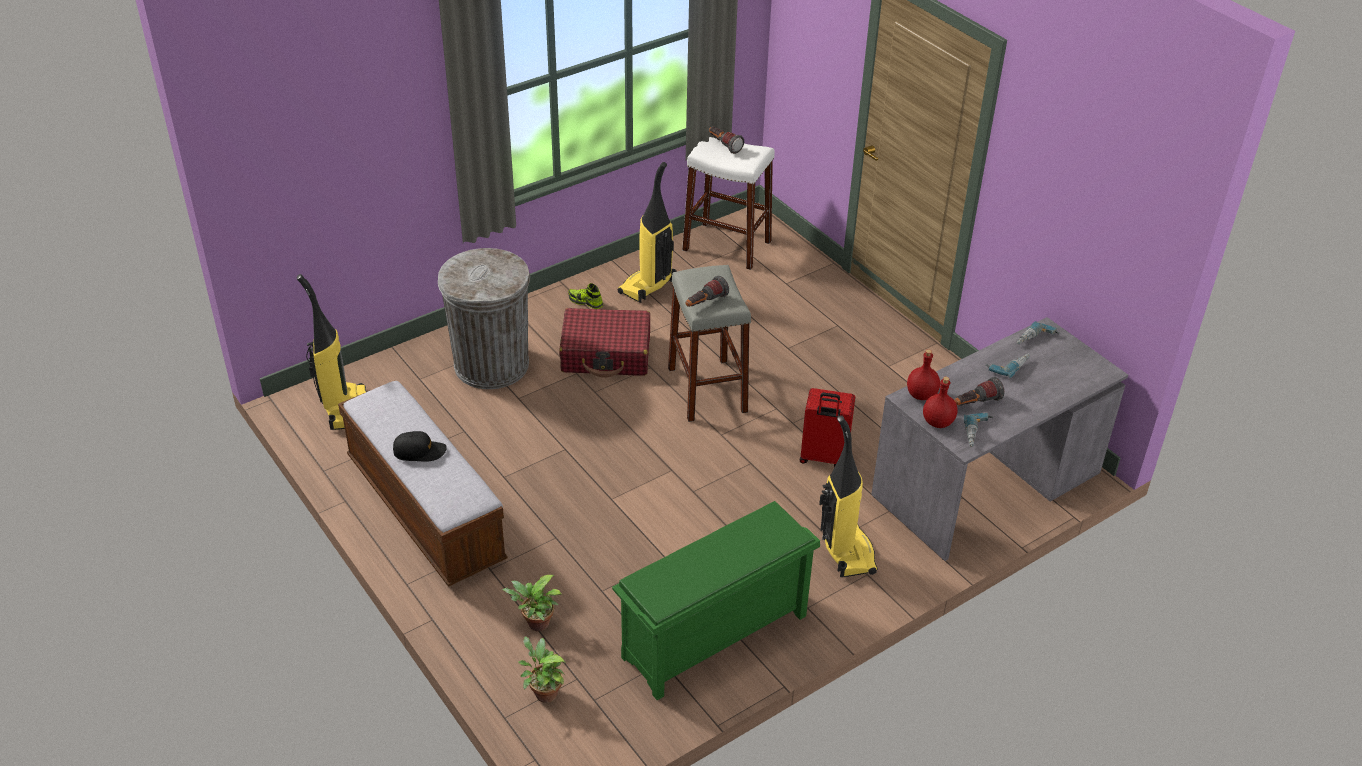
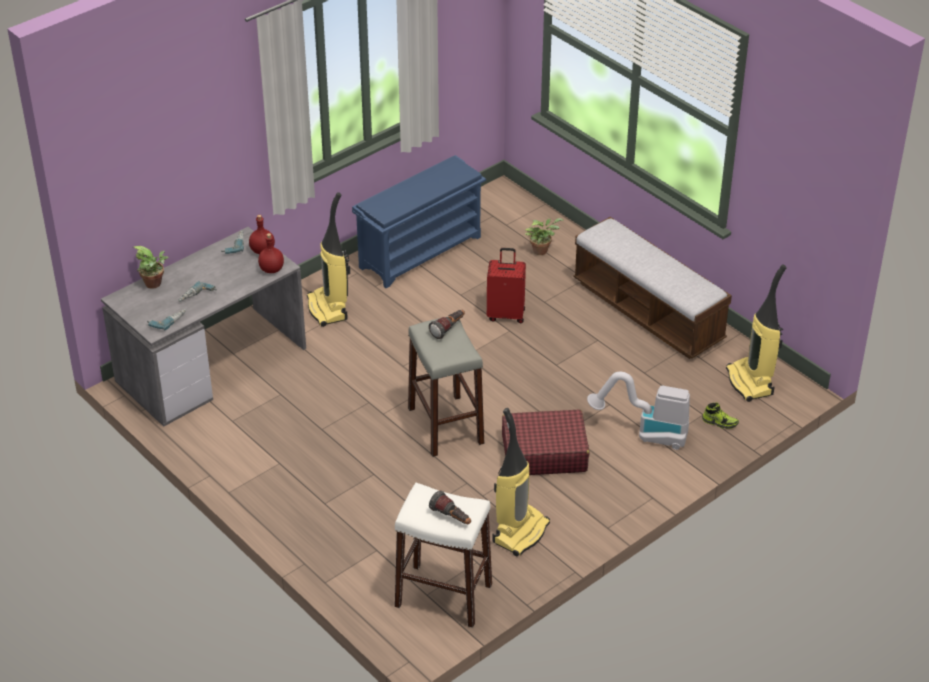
camera: 175 degrees right, 0 degrees up
black cap [393,431,447,461] -> none
grey trash can [438,248,530,389] -> vacuum cleaner [587,372,690,450]
potted plant [518,636,566,703] -> potted plant moved to [134,246,169,289]
shoe [568,283,603,309] -> shoe moved to [702,402,739,429]
green shoe rack [612,501,820,700] -> blue shoe rack [352,155,486,288]
red suitcase [800,388,855,467] -> red suitcase moved to [487,248,526,323]
flashlight [954,377,1004,406] -> none

